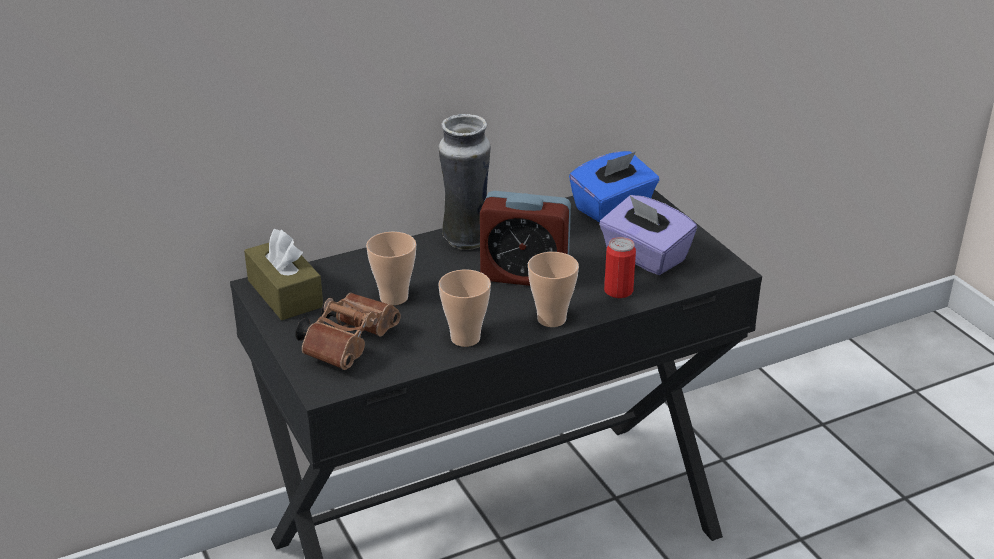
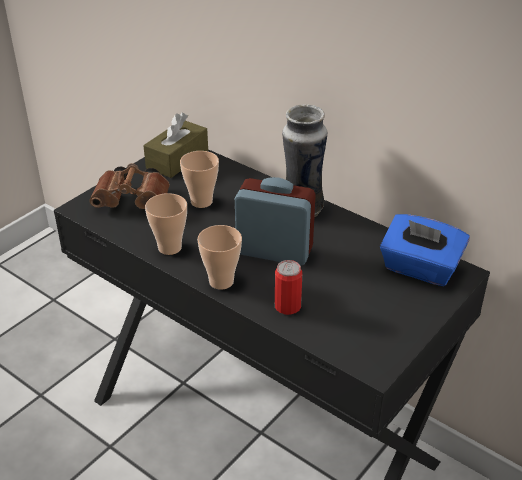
camera: 65 degrees right, 5 degrees up
alarm clock [480,191,571,286] -> alarm clock turned 120 degrees clockwise [235,177,316,266]
purple tissue box [599,195,697,275] -> none

